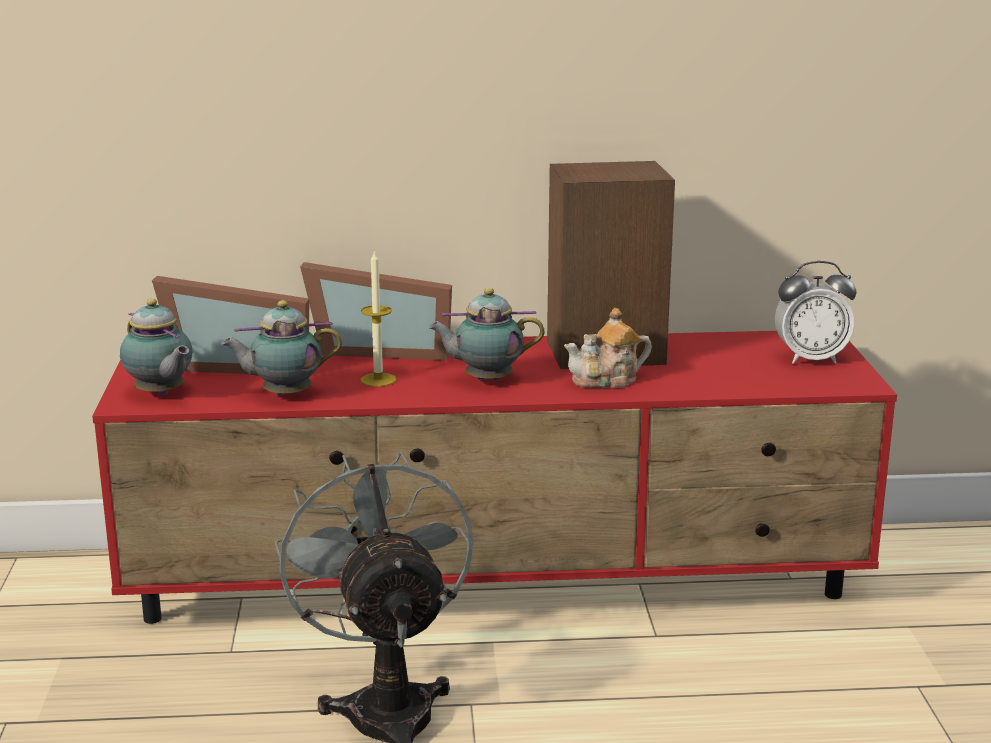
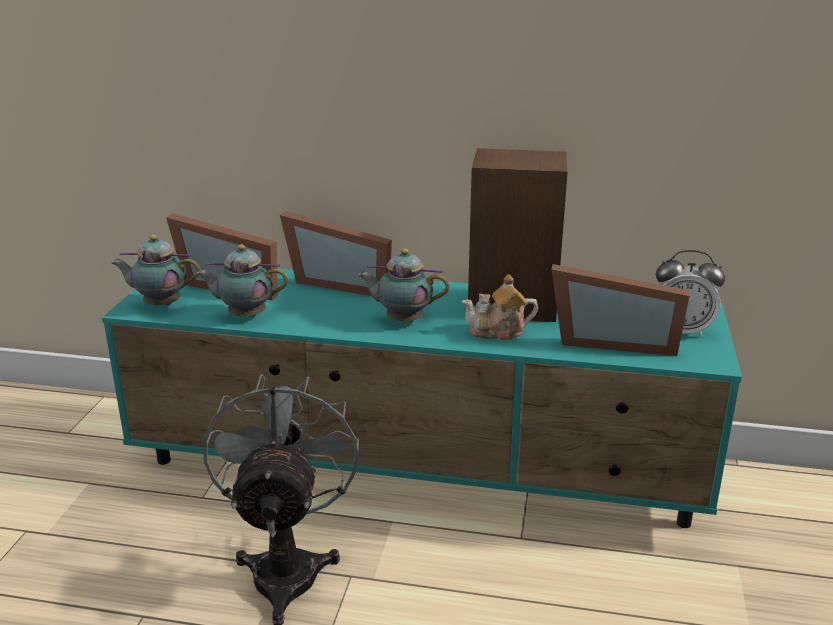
camera: 15 degrees right, 5 degrees up
red tv stand [92,331,897,624] -> turquoise tv stand [102,268,742,528]
teapot [120,299,192,396] -> teapot turned 120 degrees clockwise [111,235,200,306]
candle [360,250,397,387] -> none
none -> picture frame [551,264,689,356]

